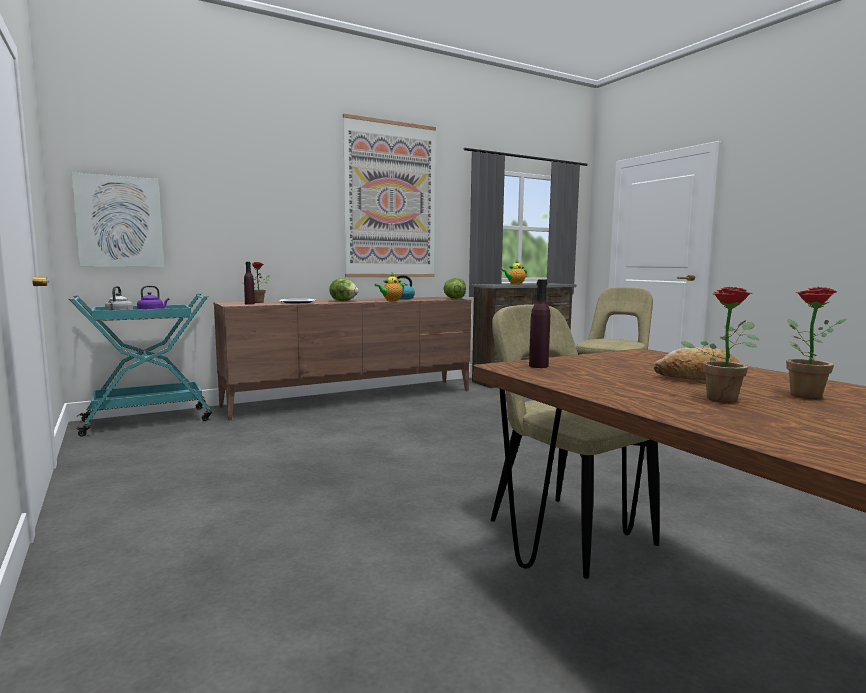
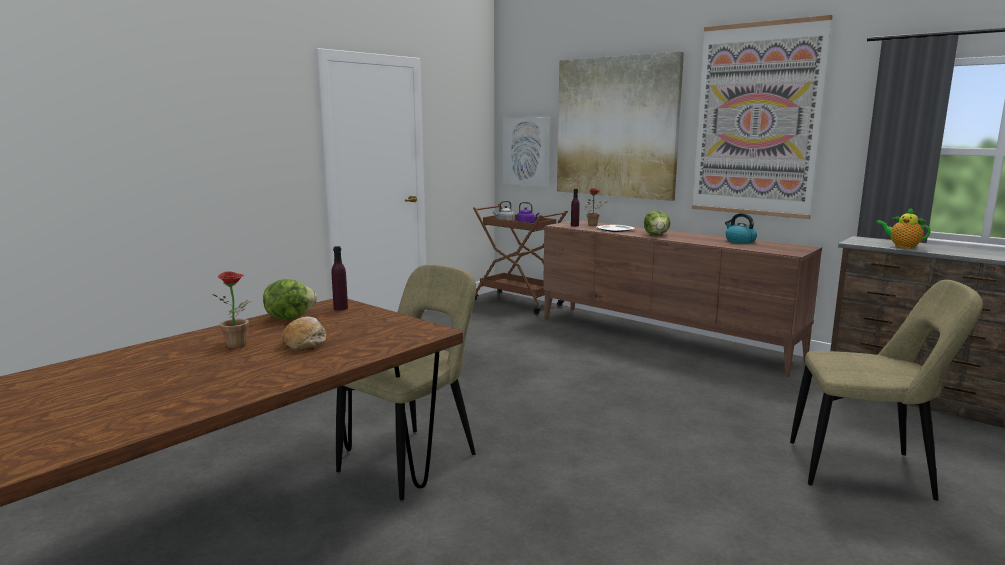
camera: 70 degrees right, 5 degrees up
turquoise cart [69,293,212,437] -> brown cart [473,204,568,315]
teapot [374,273,404,301] -> none
lettuce [444,278,466,299] -> lettuce moved to [263,279,317,320]
potted plant [786,287,847,399] -> none
none -> picture [557,52,684,201]

